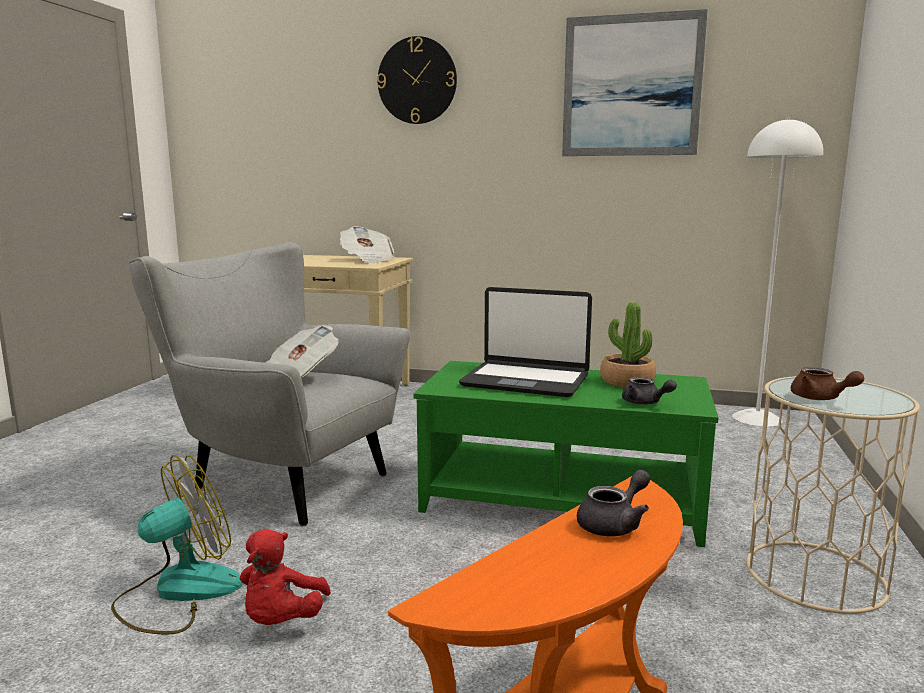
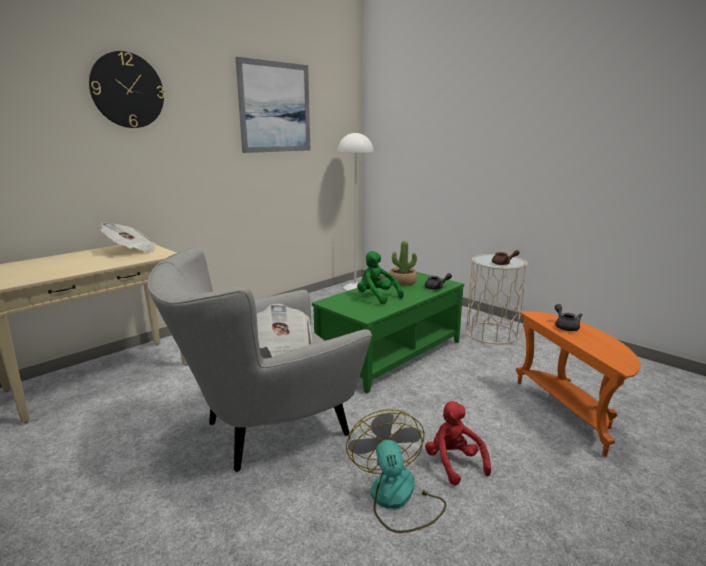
camera: 60 degrees left, 5 degrees up
red plush toy [240,529,331,625] -> red plush toy turned 150 degrees counterclockwise [425,401,491,486]
laptop [459,287,592,397] -> green plush toy [357,251,404,304]

